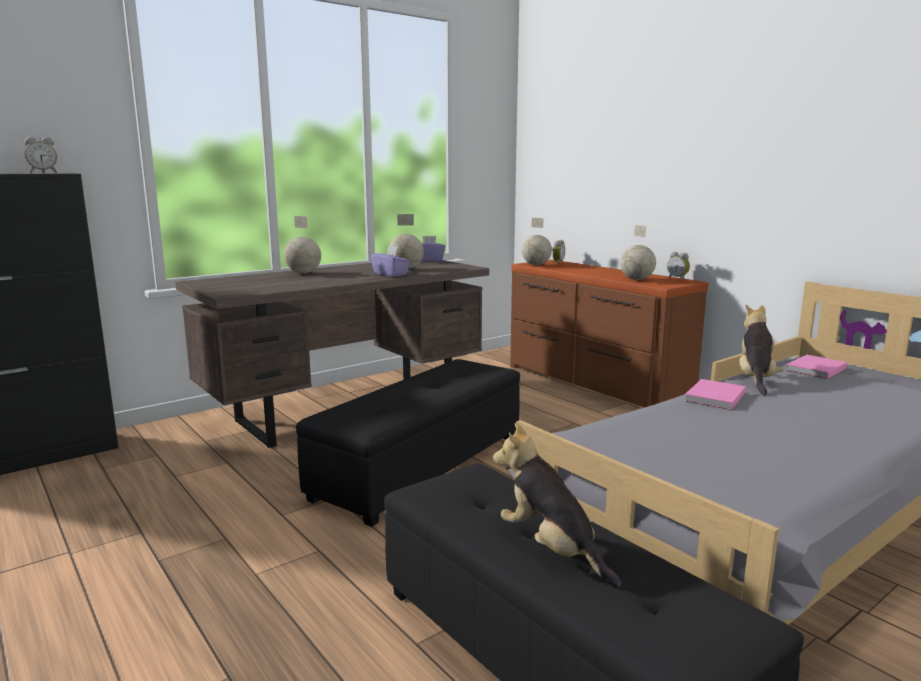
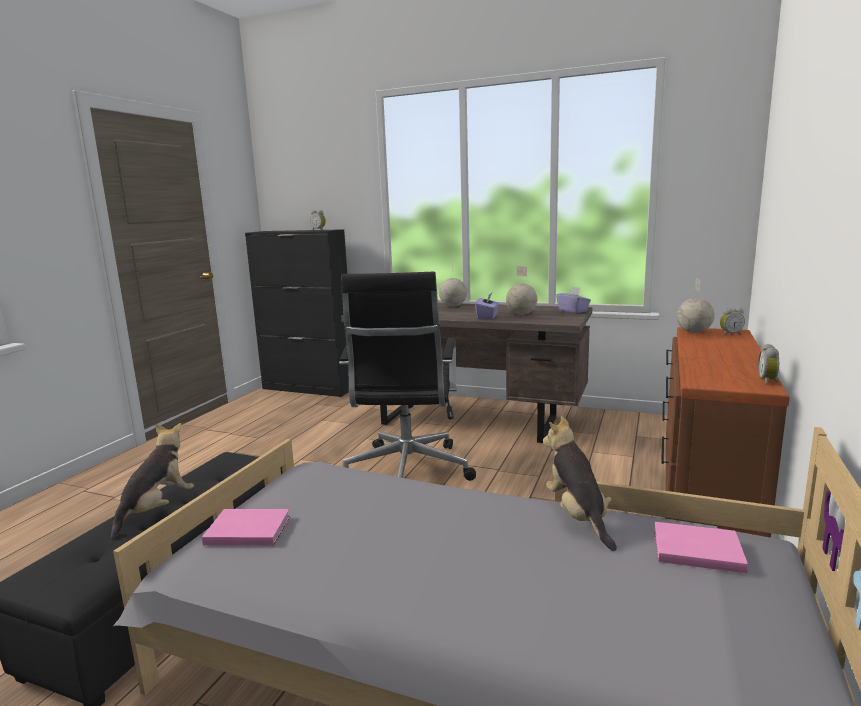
camera: 60 degrees right, 0 degrees up
black ottoman [296,359,520,527] -> black office chair [339,272,476,481]
globe [620,225,656,280] -> none
pink book [685,379,746,410] -> pink book moved to [202,509,290,546]
plush toy [739,305,784,395] -> plush toy turned 90 degrees counterclockwise [543,416,617,551]

